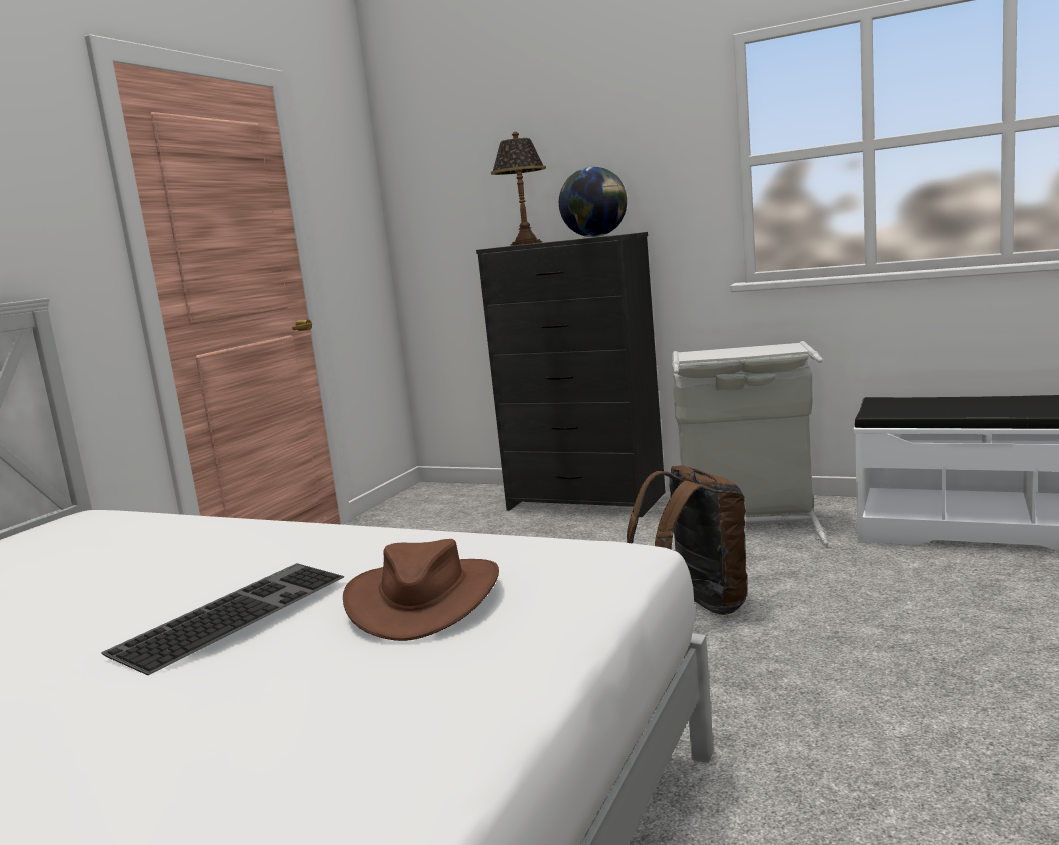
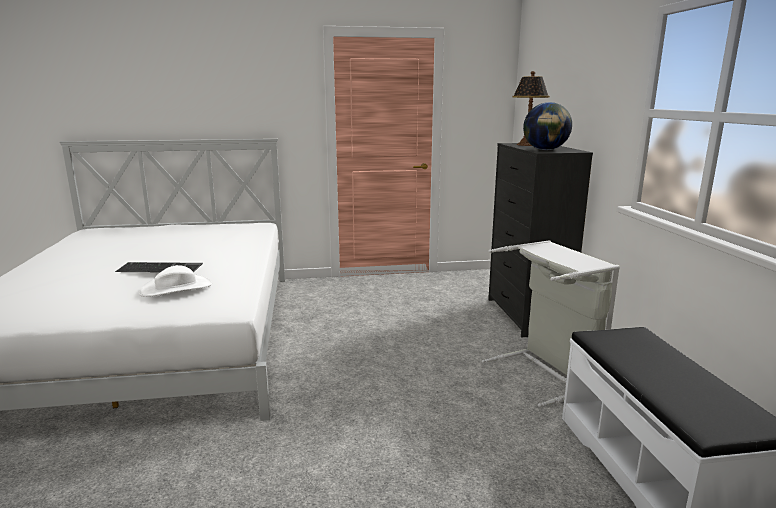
camera: 55 degrees right, 5 degrees up
brown hat [343,539,499,641] -> white hat [139,265,213,297]
brown backpack [627,465,747,615] -> none

